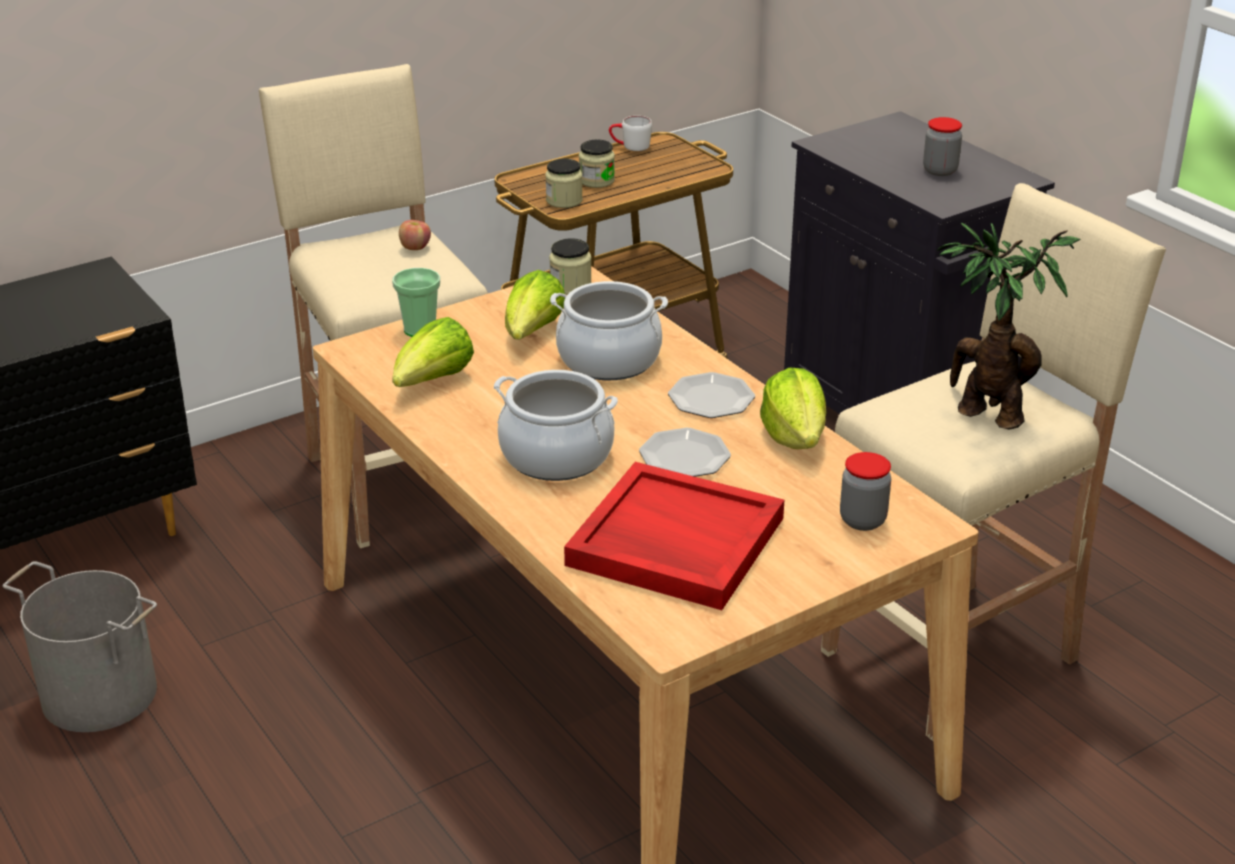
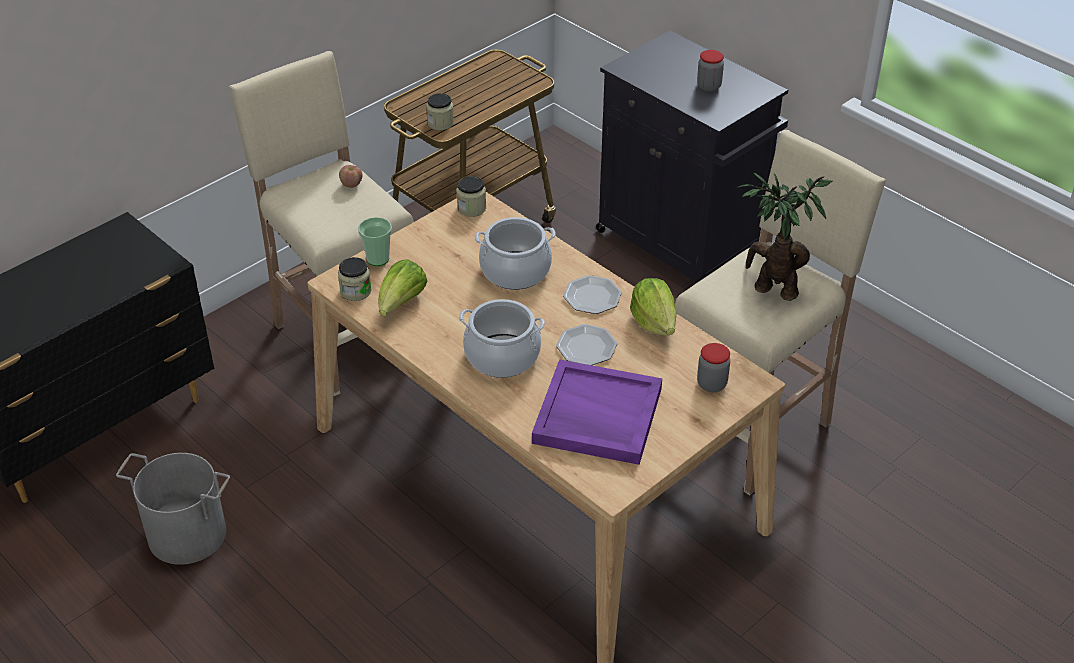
camera: 10 degrees left, 10 degrees up
lettuce [505,270,565,340] -> none
red tray [564,462,784,610] -> purple tray [532,359,662,465]
jar [579,139,615,188] -> jar moved to [338,257,371,301]
white mug [609,116,652,151] -> none

